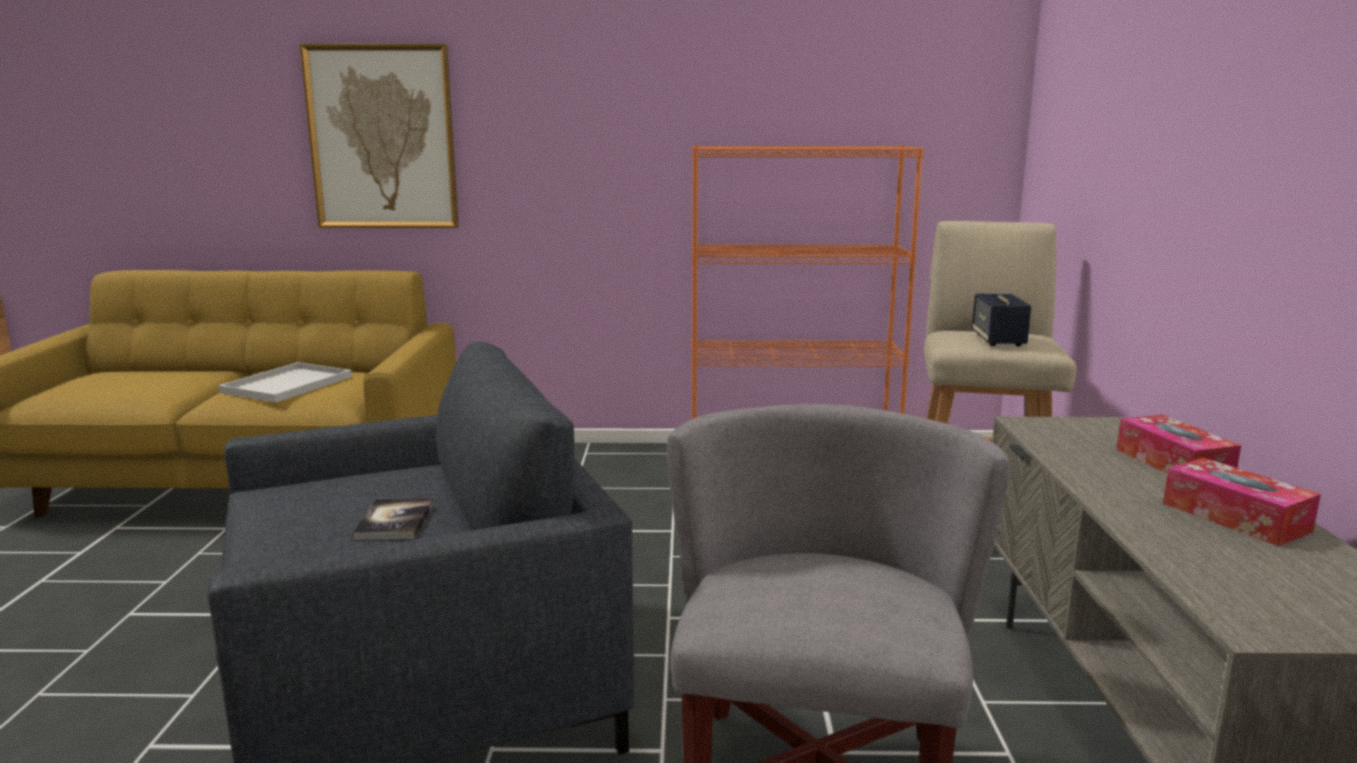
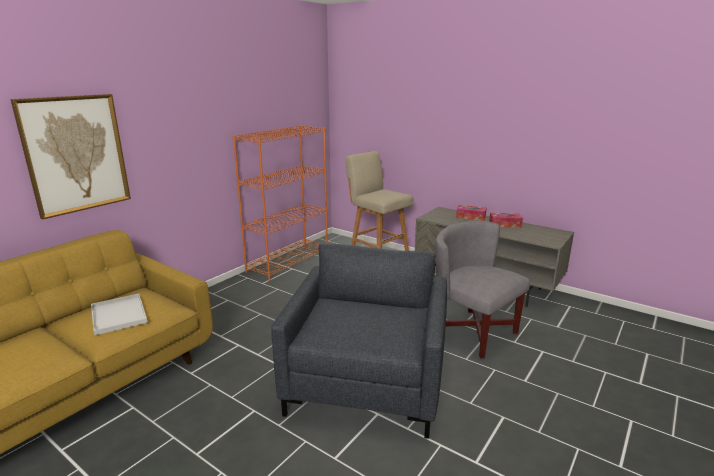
camera: 55 degrees left, 5 degrees up
book [352,498,433,540] -> none
speaker [972,294,1031,346] -> none

